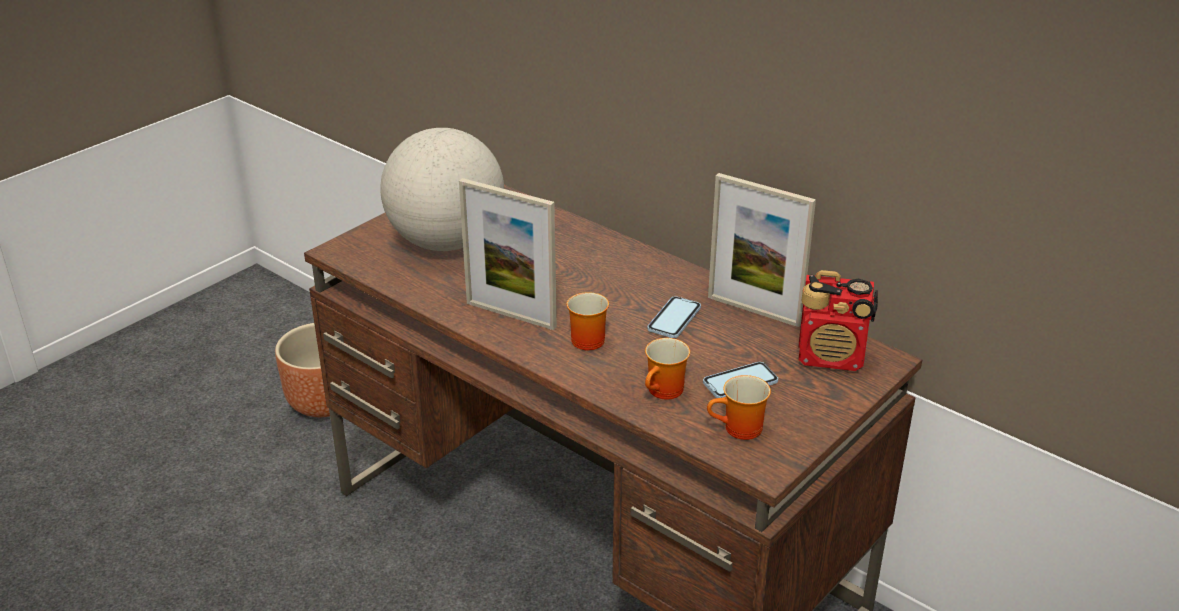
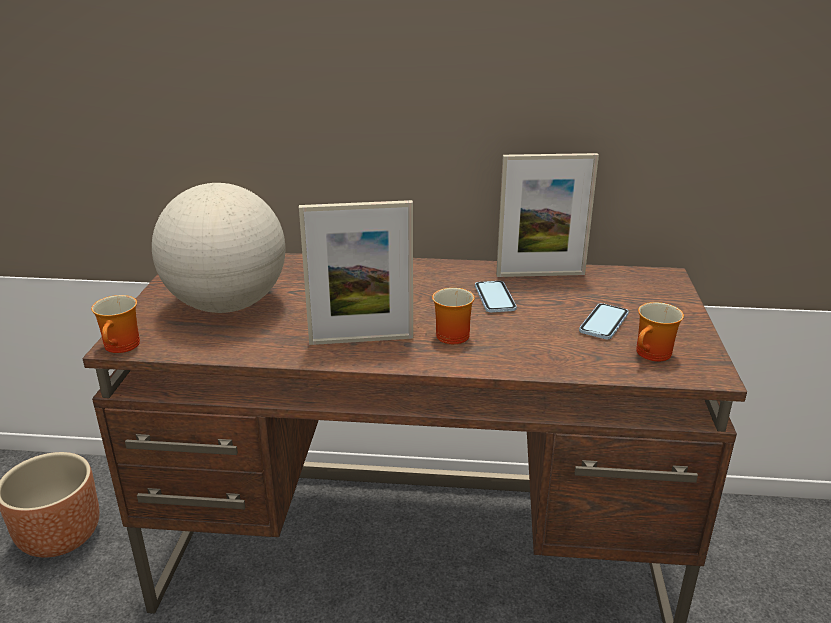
camera: 35 degrees left, 5 degrees down
mug [645,338,690,400] -> mug moved to [91,295,140,353]
radio [798,270,878,371] -> none

